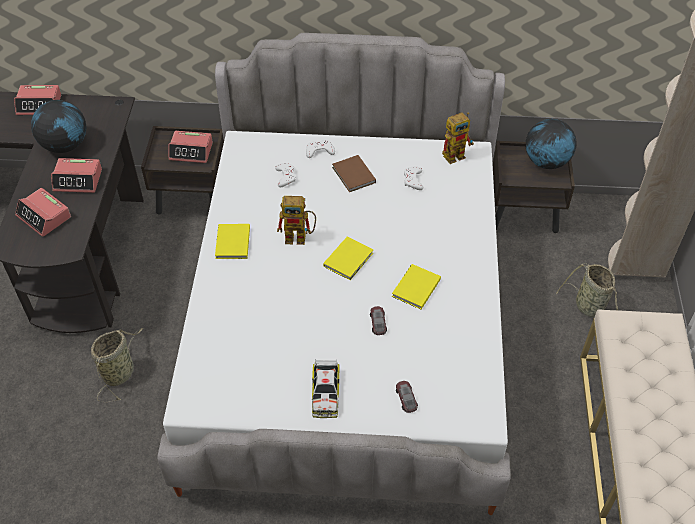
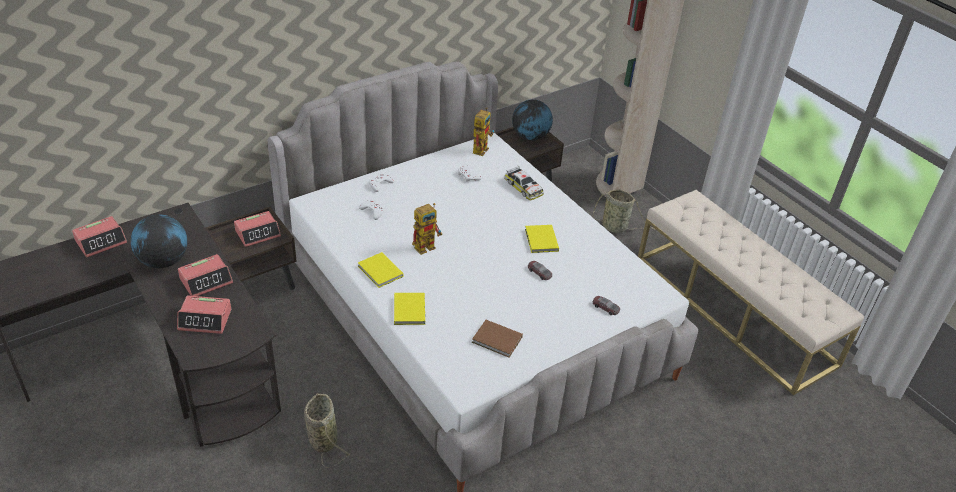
camera: 40 degrees left, 10 degrees down
toy car [312,359,339,418] -> toy car moved to [505,166,544,201]
yellow book [323,237,373,280] -> yellow book moved to [394,293,425,325]
brown book [332,155,376,192] -> brown book moved to [472,320,523,358]

